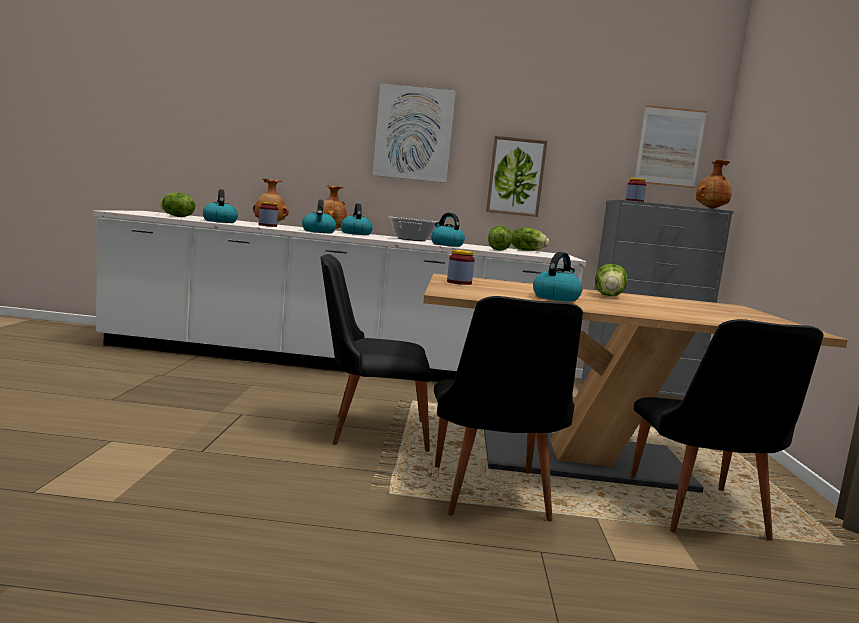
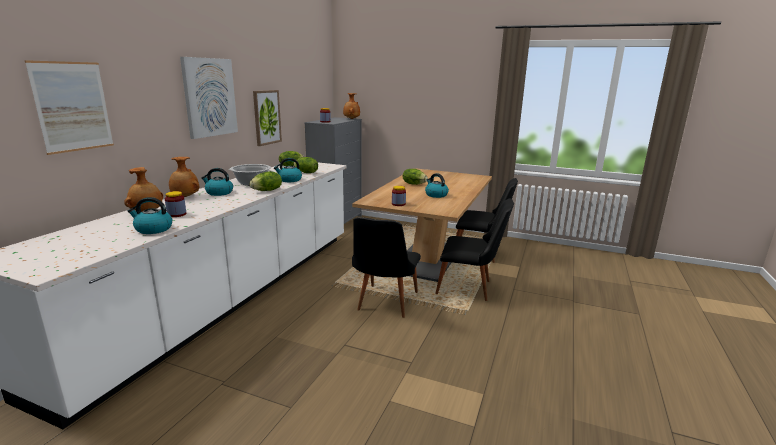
camera: 70 degrees left, 10 degrees up
lettuce [160,192,196,217] -> lettuce moved to [249,172,282,191]
kettle [302,199,336,233] -> none
picture [635,105,707,188] -> picture moved to [25,60,114,155]

